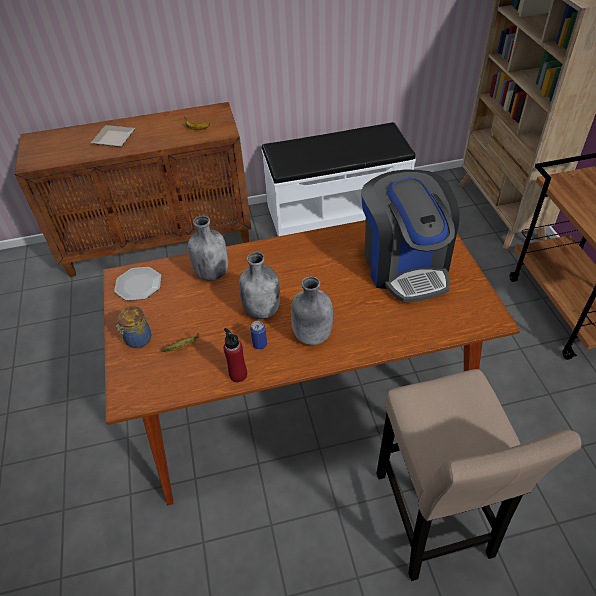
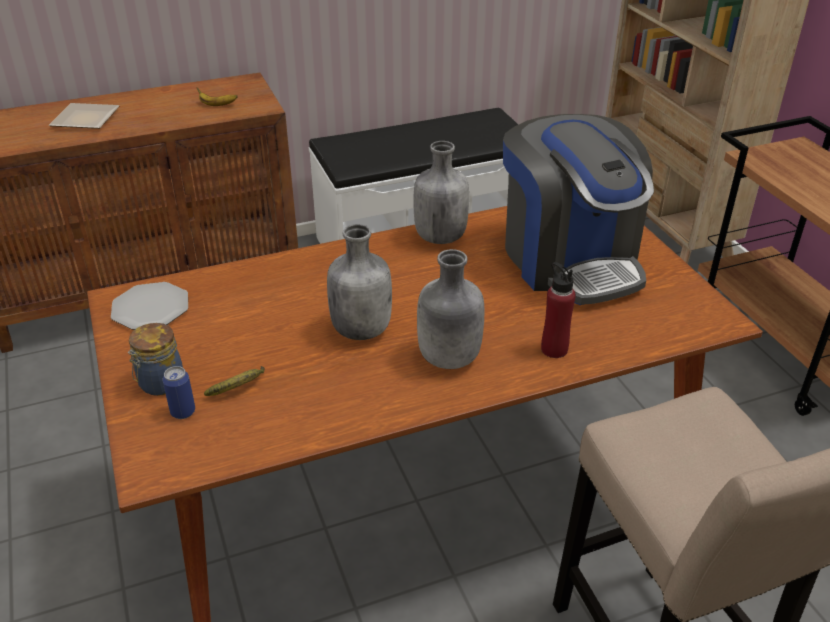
camera: 10 degrees left, 10 degrees down
grey bottle [188,216,228,281] -> grey bottle moved to [413,141,469,244]
red bottle [224,328,247,382] -> red bottle moved to [541,262,576,358]
can [250,321,267,350] -> can moved to [163,366,195,419]

